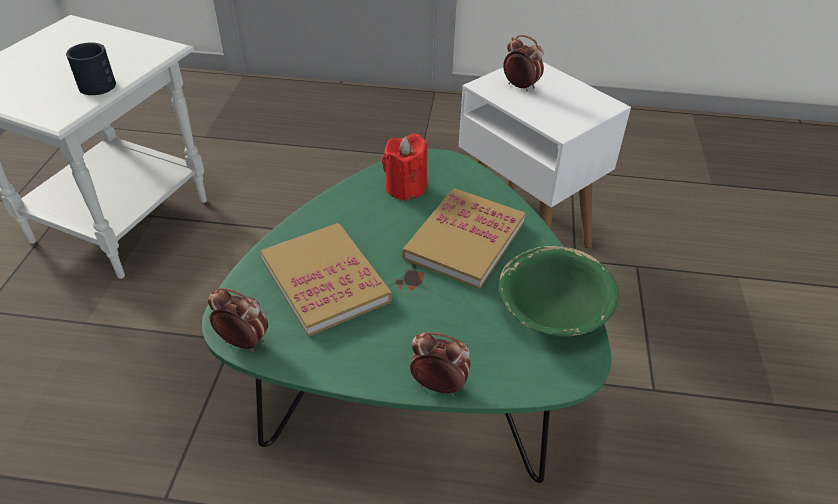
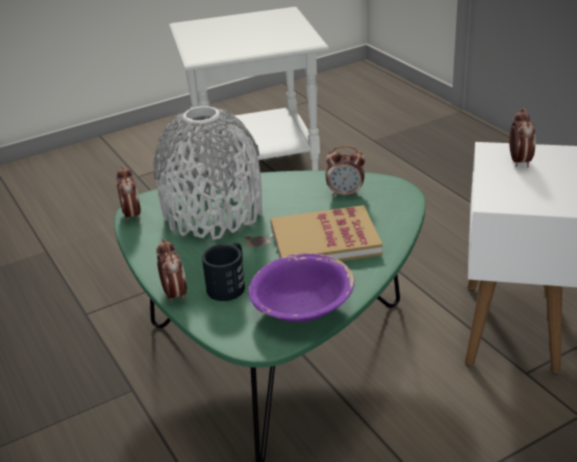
camera: 55 degrees right, 10 degrees down
black mug [66,42,116,95] -> black mug moved to [202,243,245,301]
book [260,223,392,337] -> grey vase [153,106,262,240]
red candle [382,134,428,201] -> alarm clock [326,146,365,197]
green bowl [499,246,618,337] -> purple bowl [249,253,355,322]

